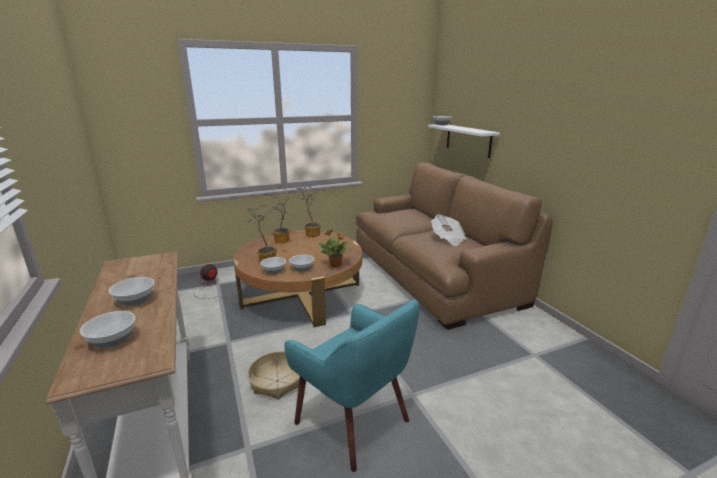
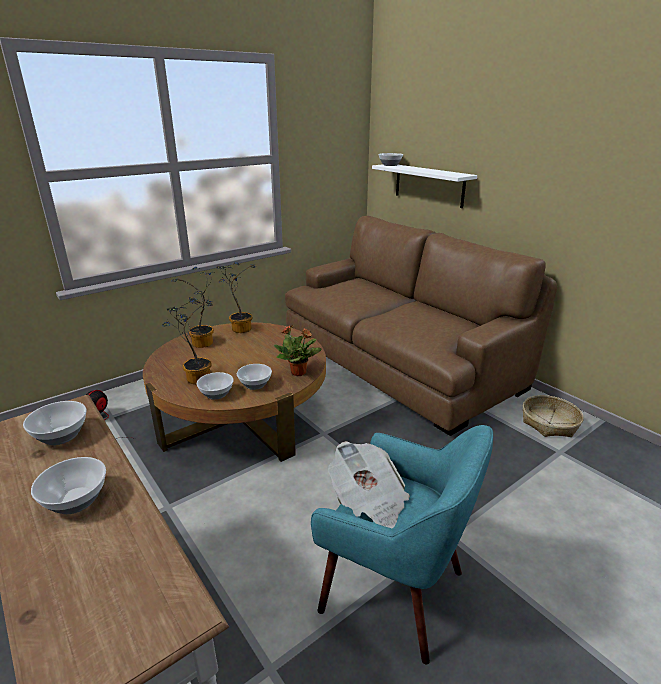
camera: 15 degrees left, 5 degrees up
bowl [80,311,136,349] -> bowl moved to [23,401,86,445]
basket [248,351,300,399] -> basket moved to [523,395,584,437]
newspaper [431,214,467,246] -> newspaper moved to [328,441,410,528]

